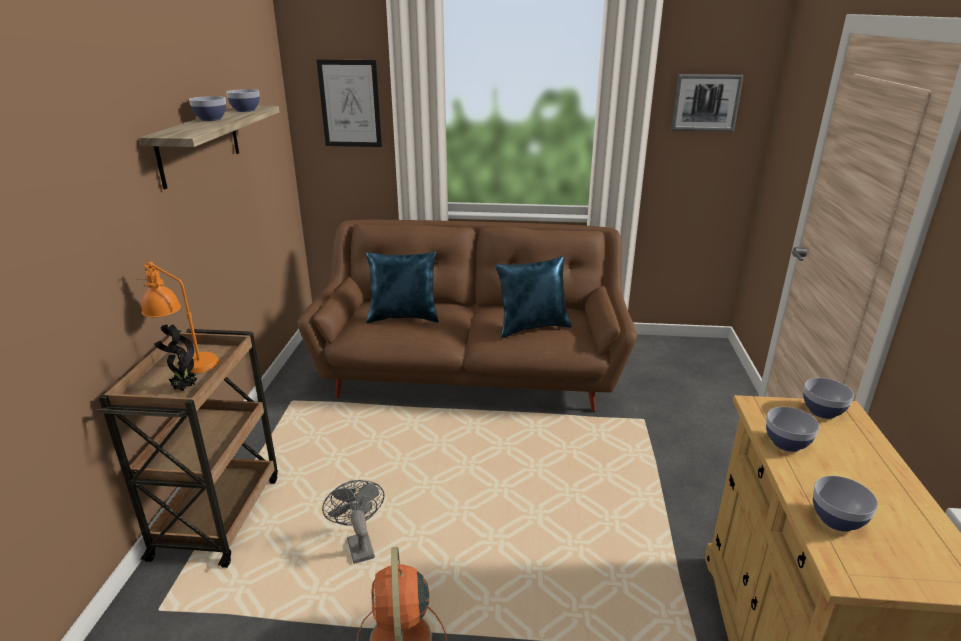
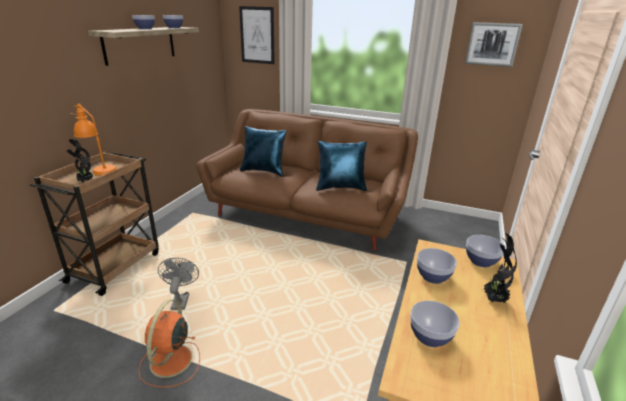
camera: 15 degrees right, 0 degrees up
none -> potted plant [483,233,517,302]

